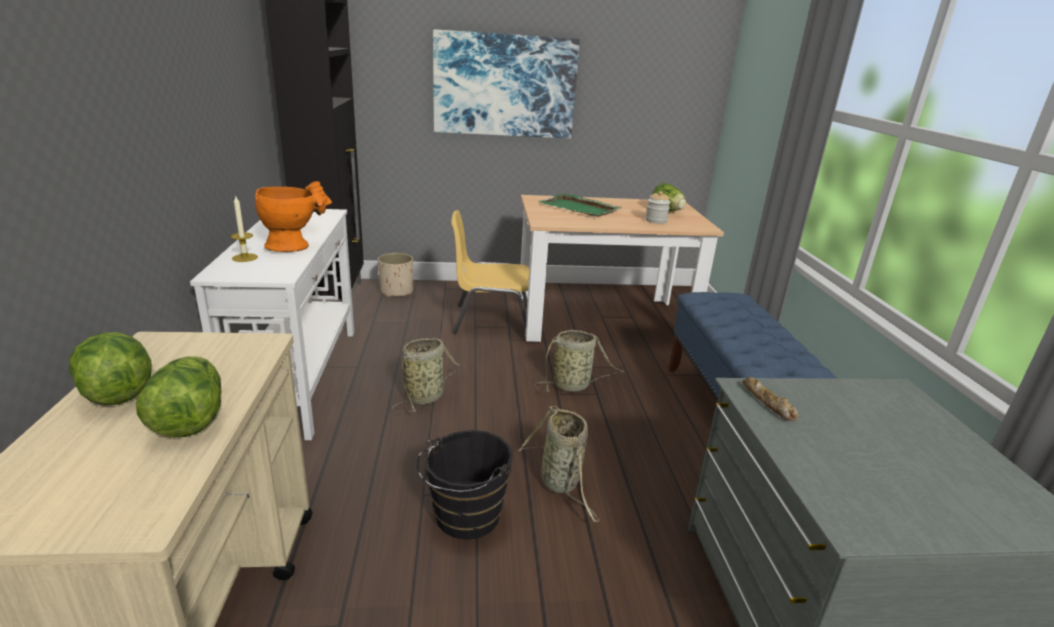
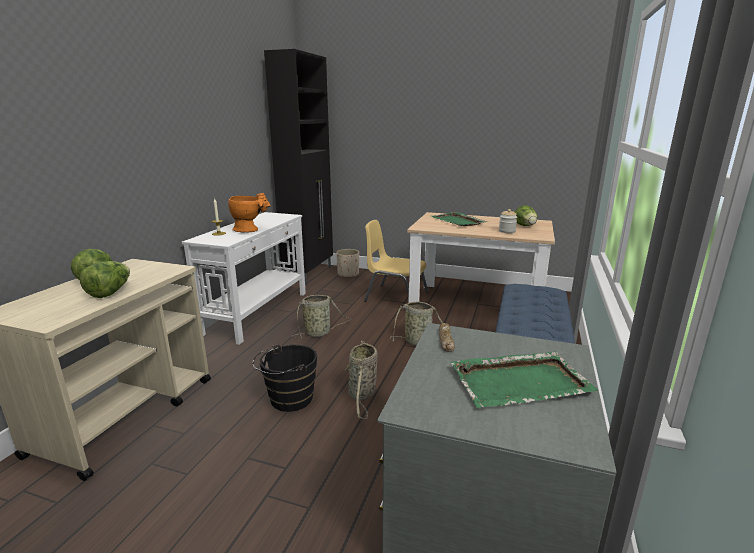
camera: 25 degrees right, 5 degrees down
picture [433,29,580,139] -> none
none -> green tray [451,351,598,408]

